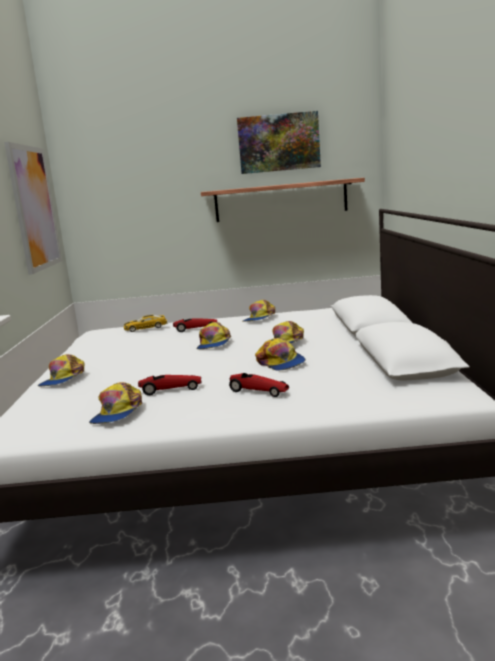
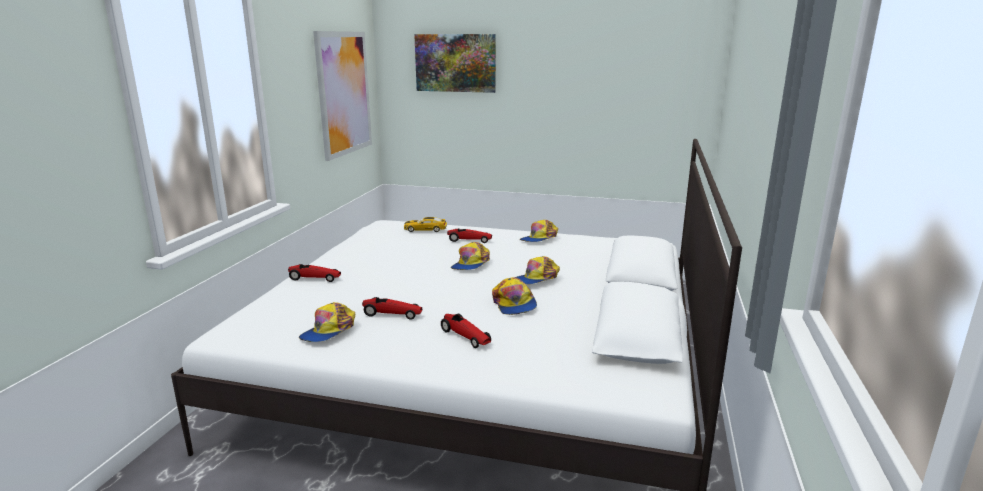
camera: 15 degrees right, 5 degrees up
cap [38,354,85,387] -> toy car [288,264,341,282]
shelf [201,178,365,222] -> none
picture [237,111,321,174] -> picture moved to [414,34,496,93]

